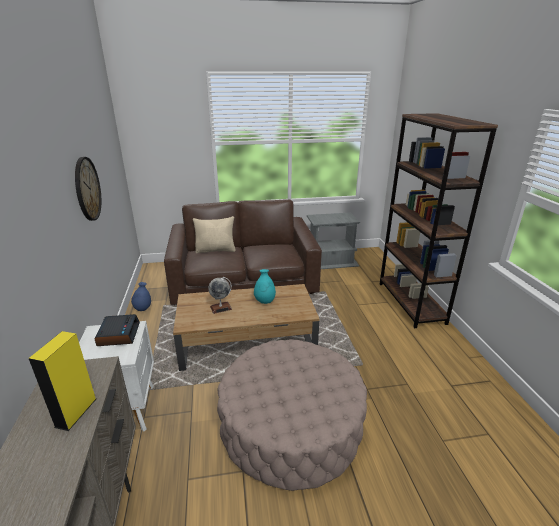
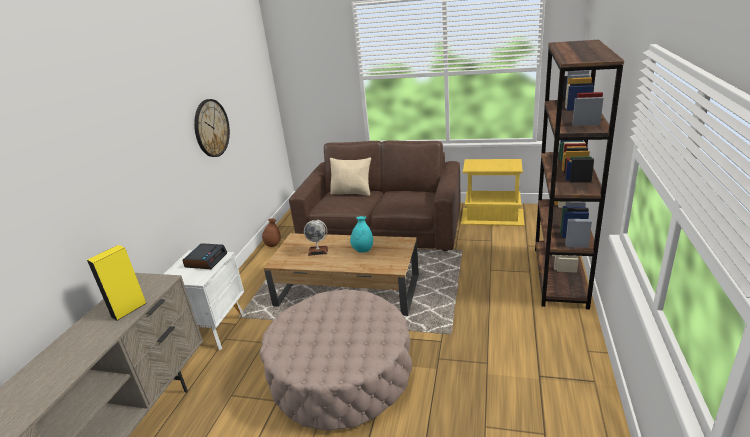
camera: 25 degrees right, 0 degrees up
blue vase [131,282,151,311] -> brown vase [262,218,281,247]
grey side table [307,212,360,269] -> yellow side table [461,159,524,226]

